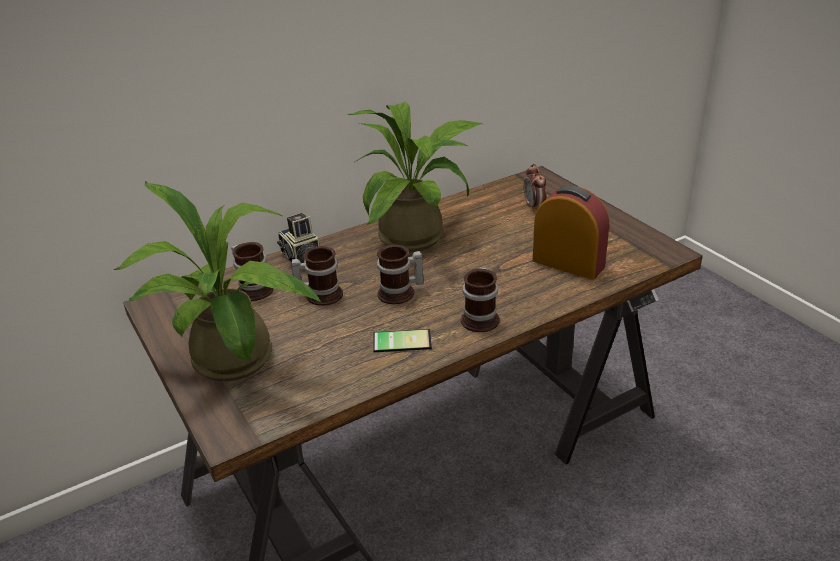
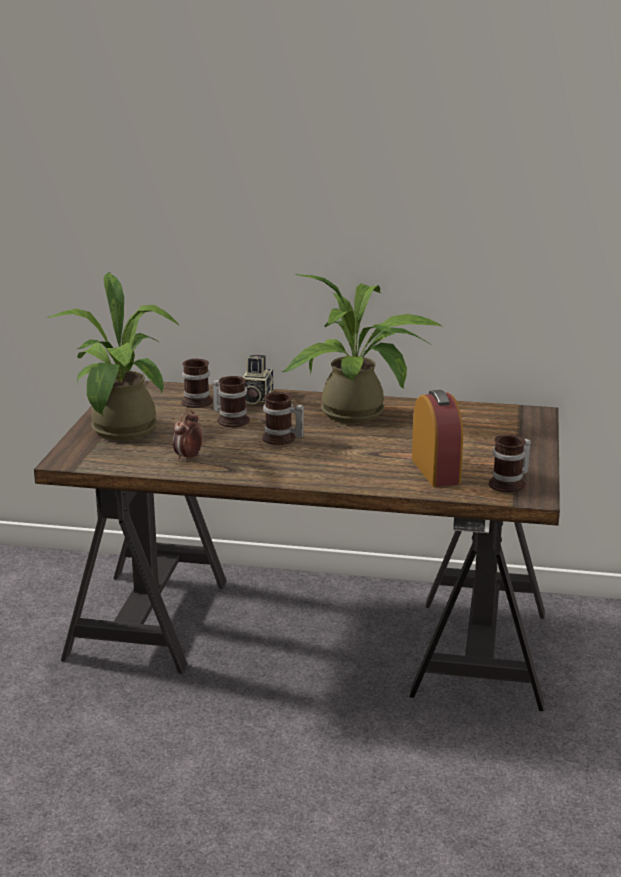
camera: 40 degrees right, 10 degrees down
phone [373,329,432,352] -> none
mug [461,267,500,332] -> mug moved to [489,435,531,493]
alarm clock [523,164,547,211] -> alarm clock moved to [173,410,203,461]

